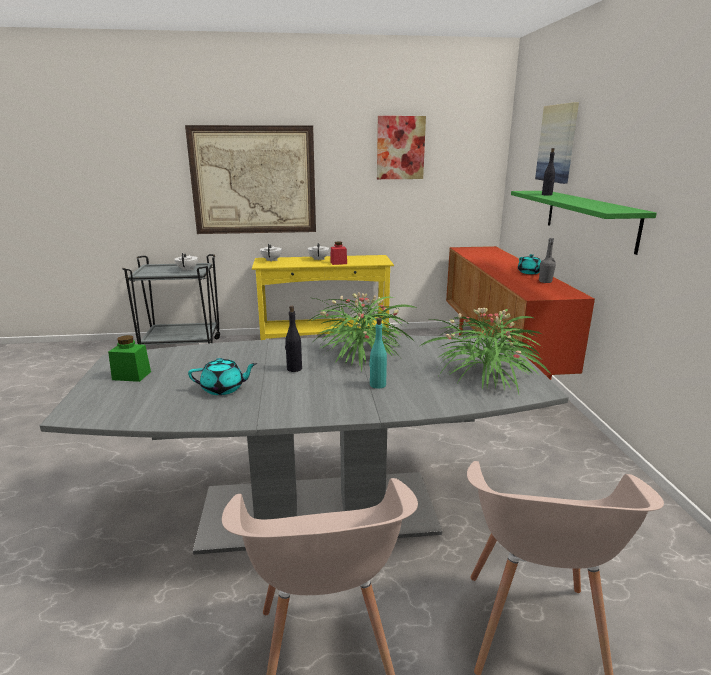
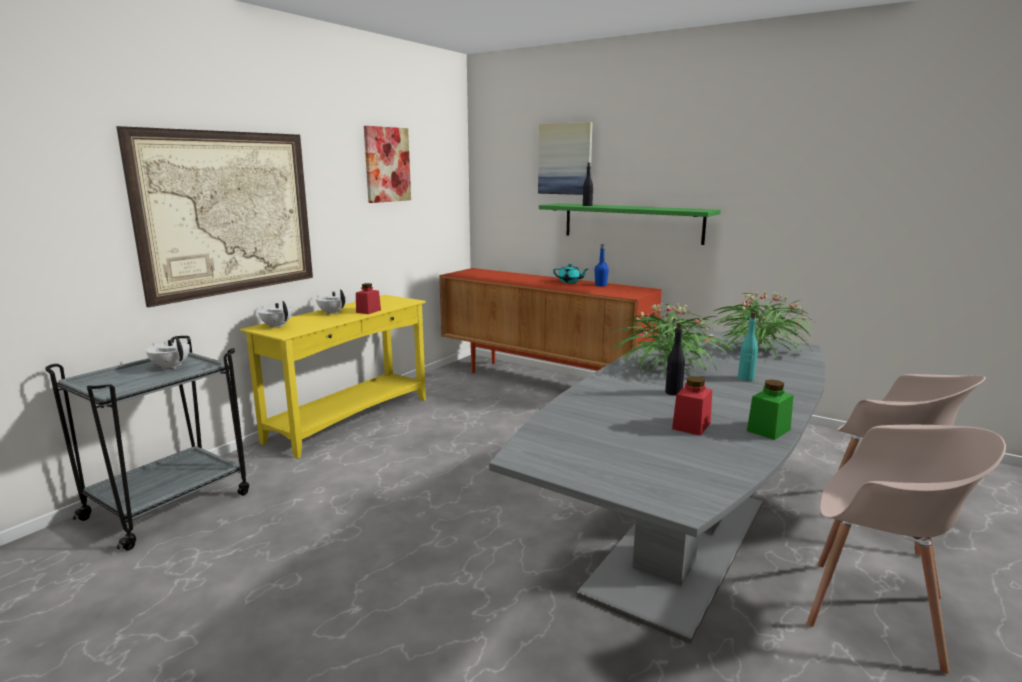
camera: 50 degrees left, 5 degrees down
green jar [108,335,151,382] -> green jar moved to [747,380,794,440]
turquoise teapot [188,358,257,395] -> red jar [672,376,712,436]
grey bottle [539,238,556,283] -> blue bottle [595,244,609,286]

